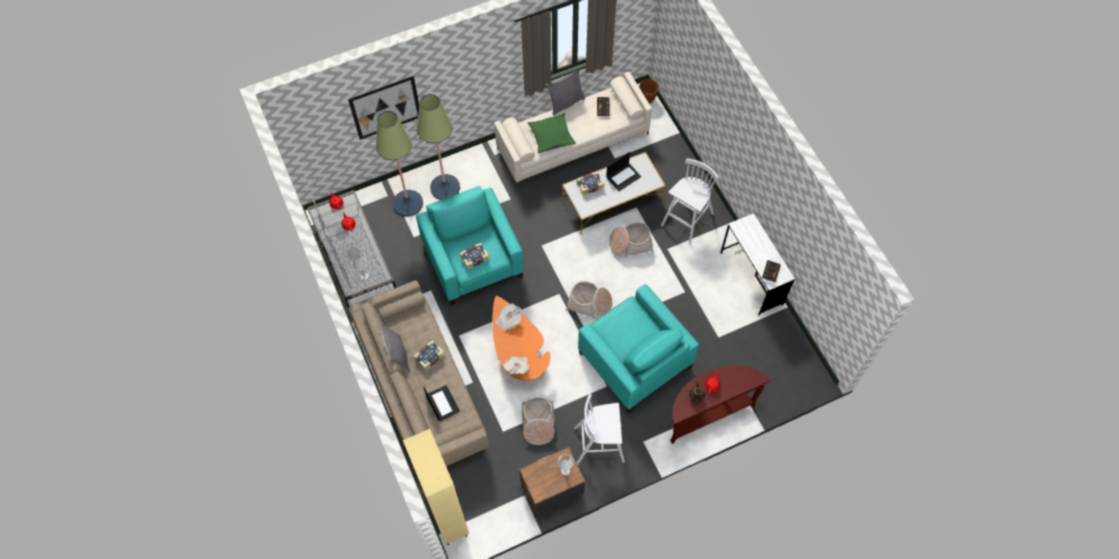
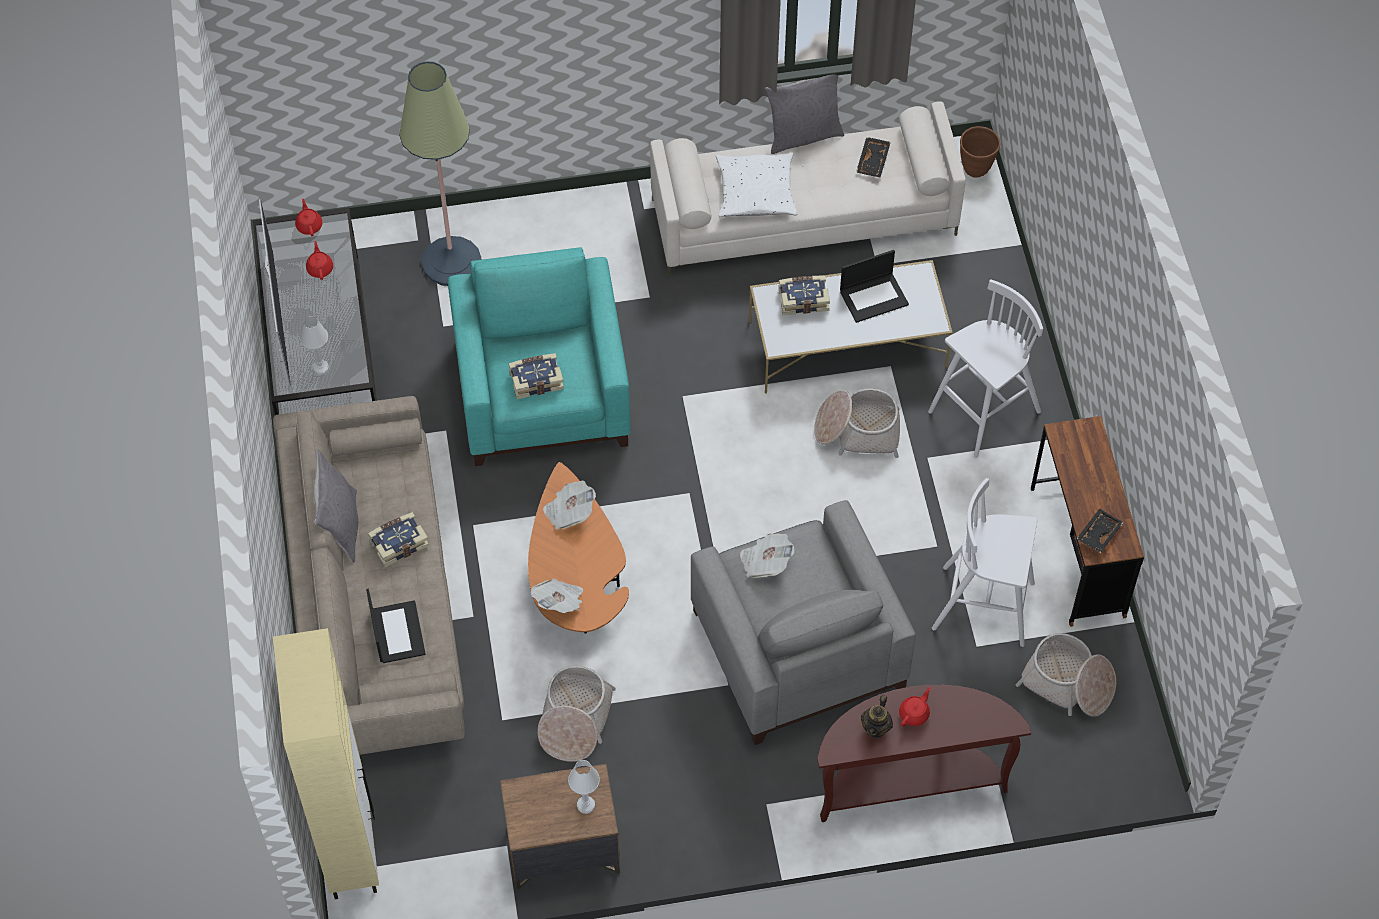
camera: 15 degrees right, 5 degrees down
picture [348,76,420,140] -> none
floor lamp [417,94,460,200] -> none
green pillow [528,113,576,154] -> white pillow [716,153,797,217]
basket [566,281,612,319] -> basket moved to [1015,633,1116,717]
white stool [574,394,625,465] -> white stool moved to [932,478,1037,647]
turquoise armchair [578,284,699,413] -> grey armchair [691,500,916,745]
white desk [720,213,795,317] -> brown desk [1031,416,1144,627]
none -> newspaper [740,533,794,578]

